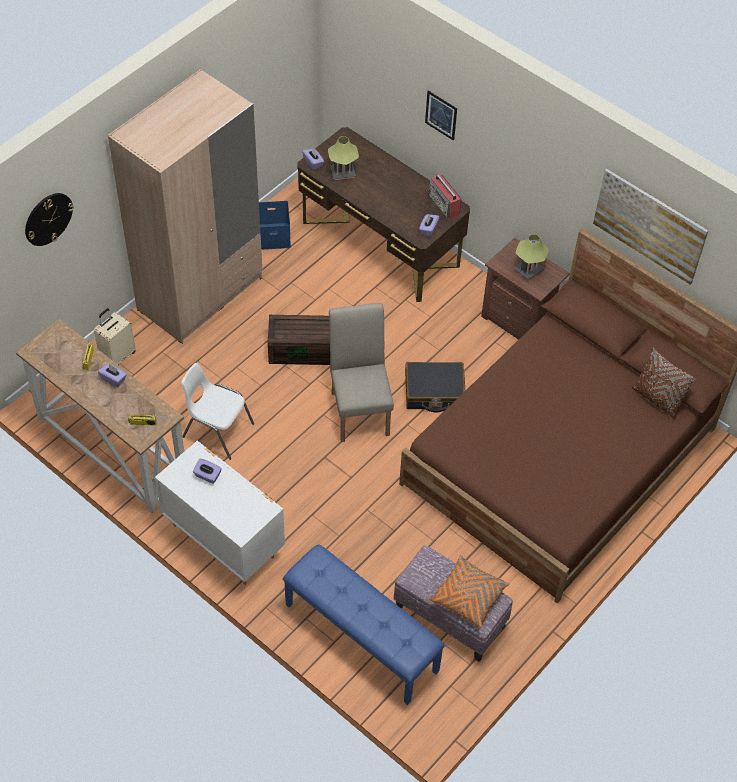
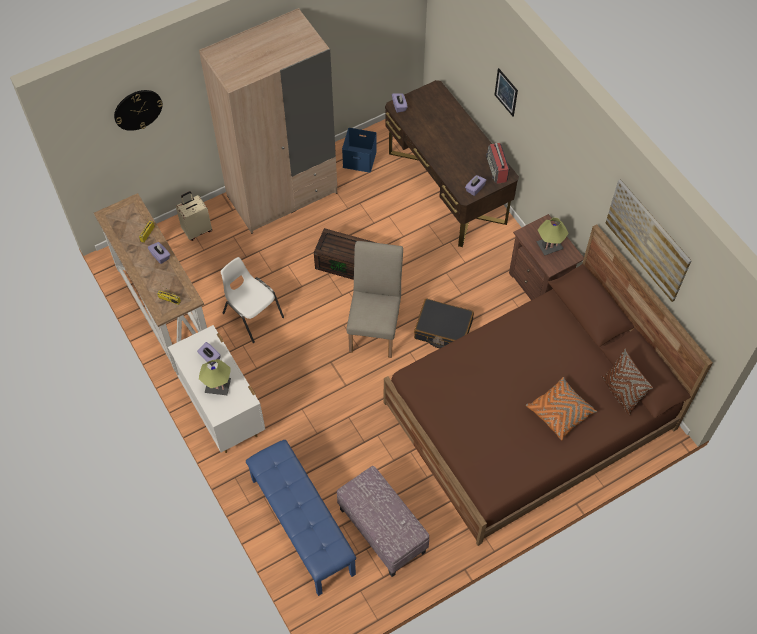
camera: 20 degrees right, 5 degrees up
table lamp [328,136,359,180] -> table lamp moved to [199,359,231,395]
orange pillow [429,555,510,628] -> orange pillow moved to [526,377,597,440]

